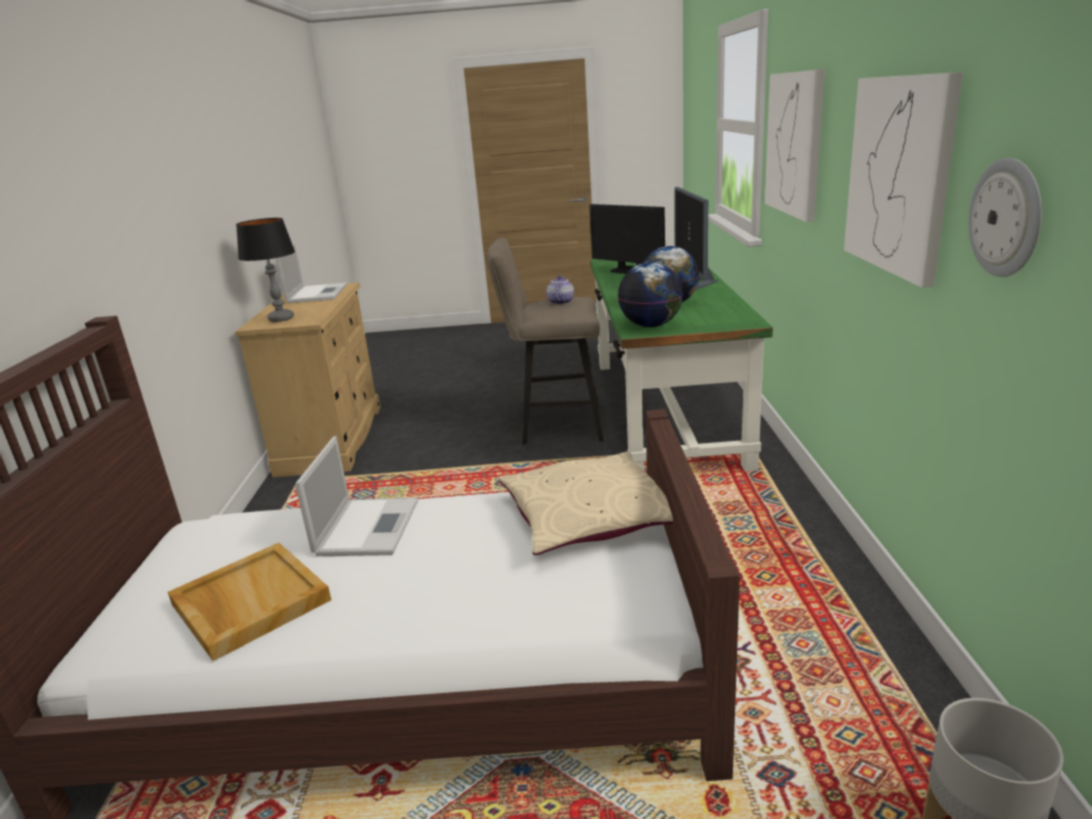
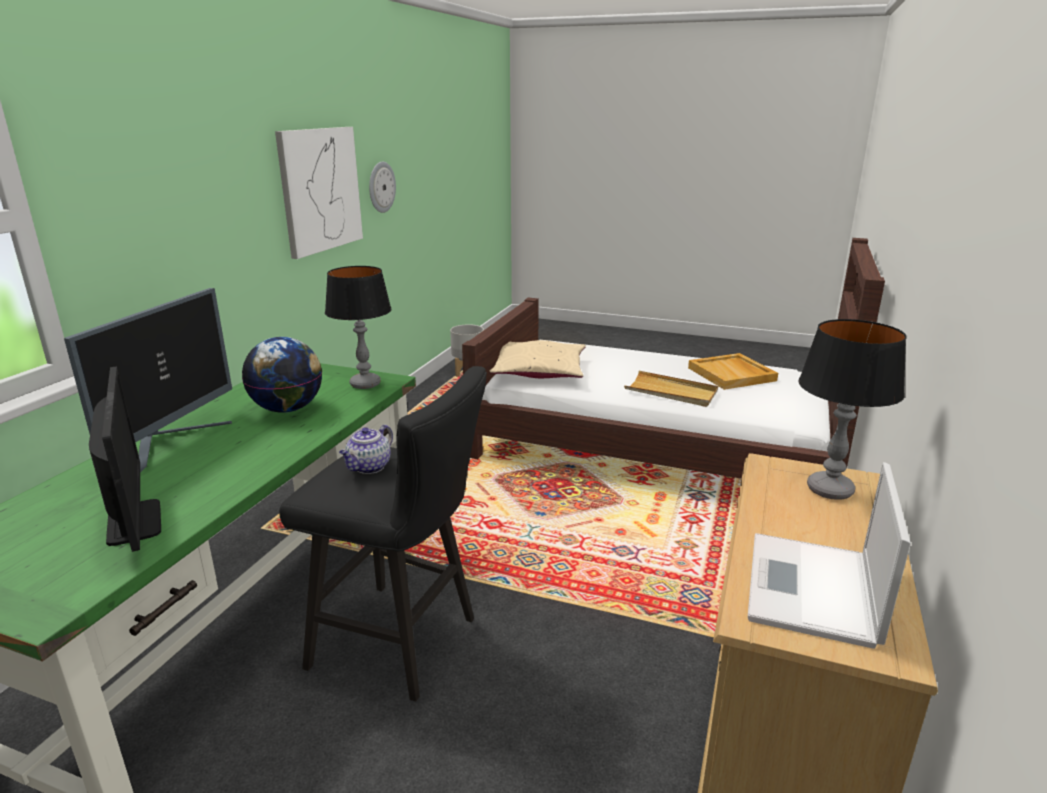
camera: 160 degrees left, 0 degrees up
laptop [295,436,418,556] -> beige tray [624,371,718,407]
beige stool [487,238,604,444] -> black stool [279,366,487,701]
globe [618,262,683,327] -> table lamp [325,266,392,389]
picture [765,69,825,222] -> none

